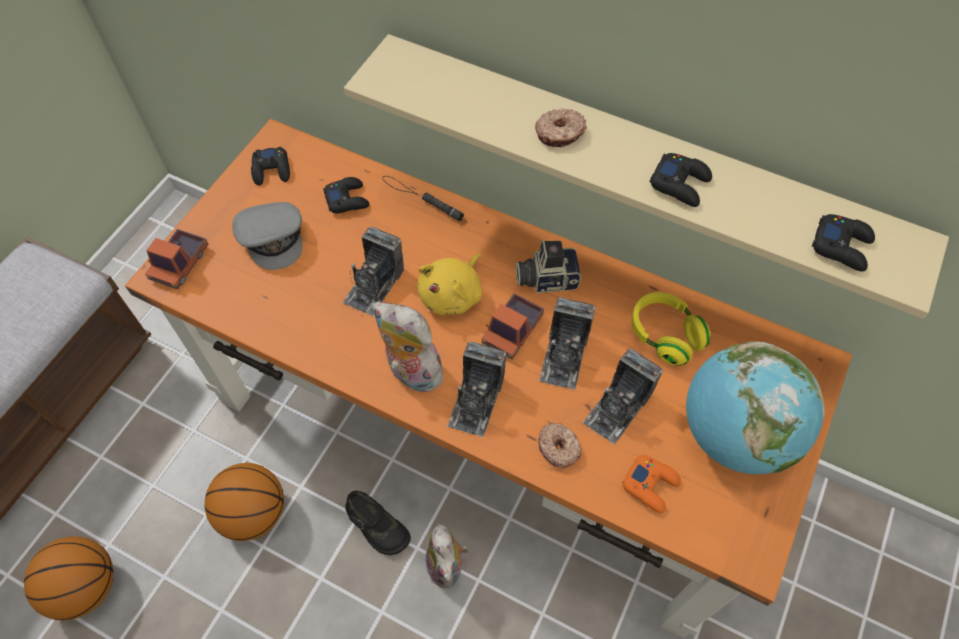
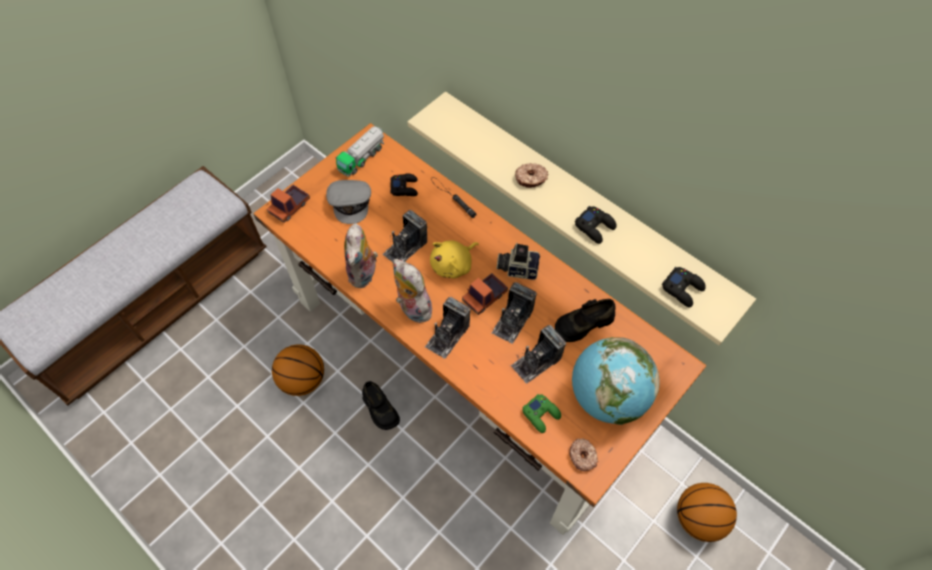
camera: 15 degrees right, 0 degrees up
basketball [24,536,114,620] -> basketball moved to [677,483,737,542]
black game controller [251,147,290,185] -> toy truck [336,126,384,177]
plush toy [426,524,468,588] -> plush toy moved to [344,223,378,288]
donut [538,422,582,468] -> donut moved to [569,438,598,471]
orange game controller [622,455,681,513] -> green game controller [522,394,561,433]
yellow headphones [631,292,710,366] -> black shoe [555,299,616,342]

